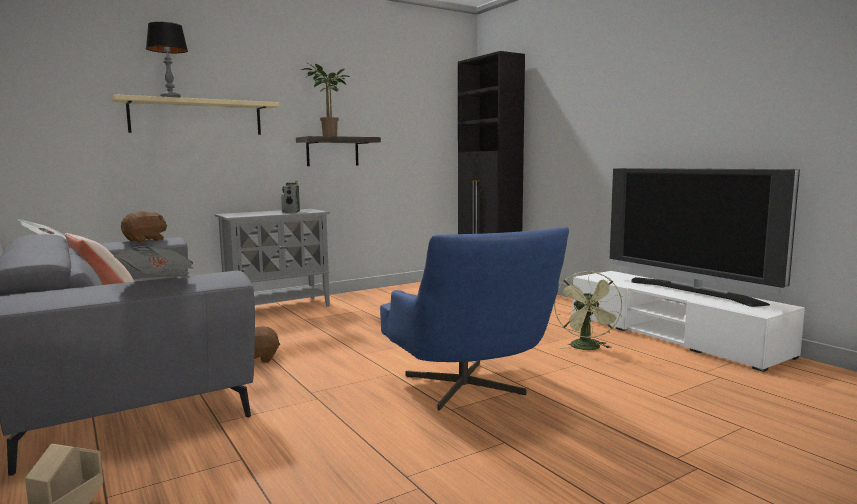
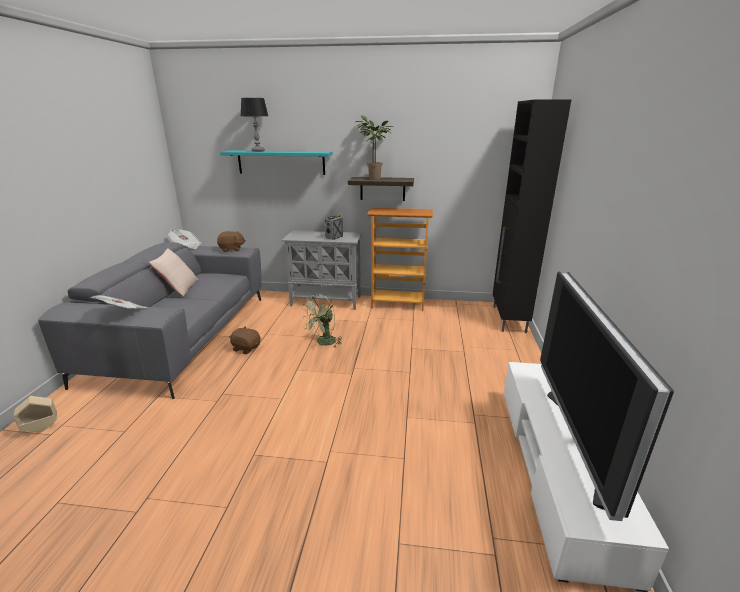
camera: 40 degrees right, 15 degrees up
beige shelf [111,94,279,135] -> turquoise shelf [220,150,333,175]
blue armchair [380,227,569,410] -> none
green fan [554,271,623,350] -> green fan moved to [301,294,342,347]
none -> bookcase [367,208,433,311]

